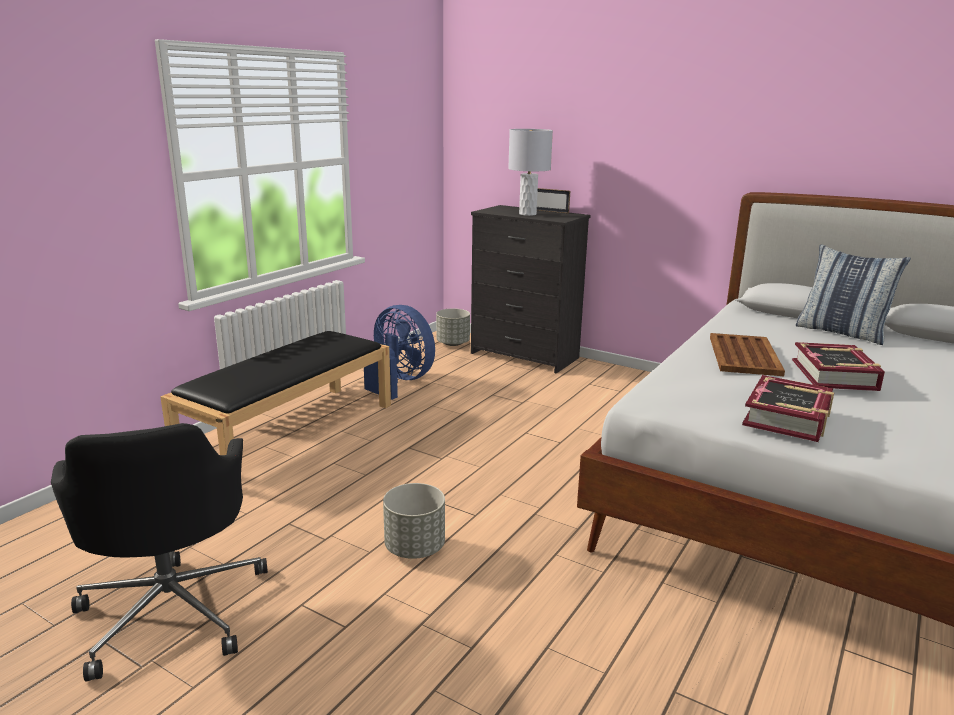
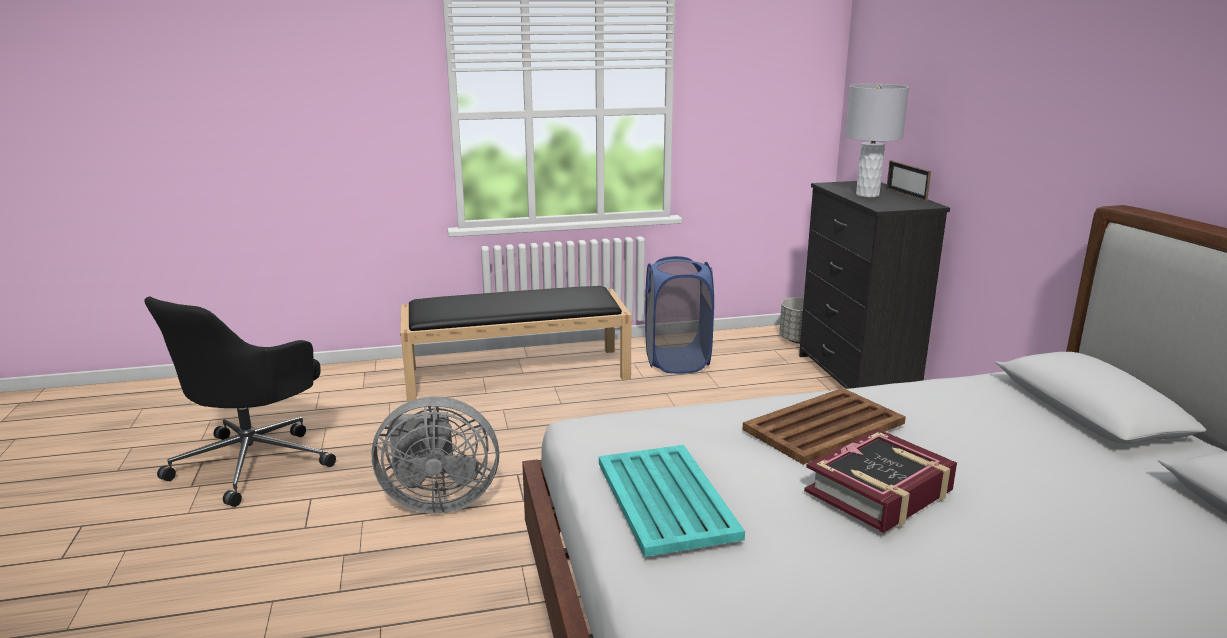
camera: 45 degrees right, 0 degrees up
blue fan [364,305,435,400] -> blue laundry basket [645,256,714,374]
grey planter [383,483,445,559] -> grey fan [372,396,499,514]
book [742,375,834,442] -> turquoise tray [599,445,745,557]
pillow [795,244,911,345] -> none

